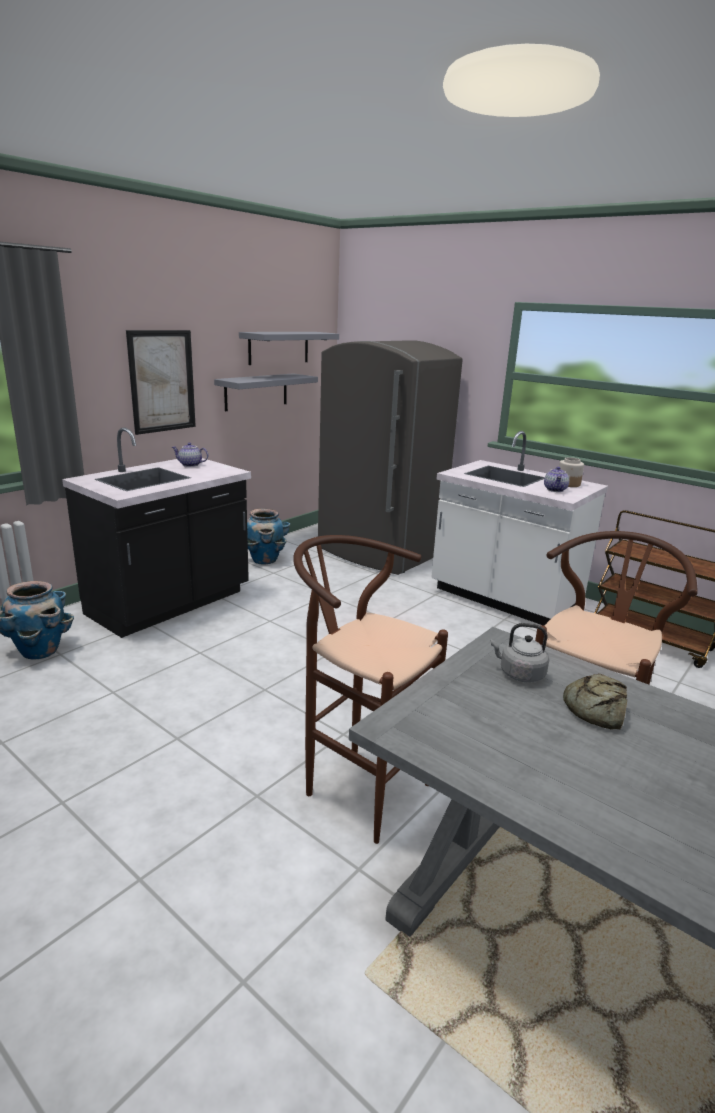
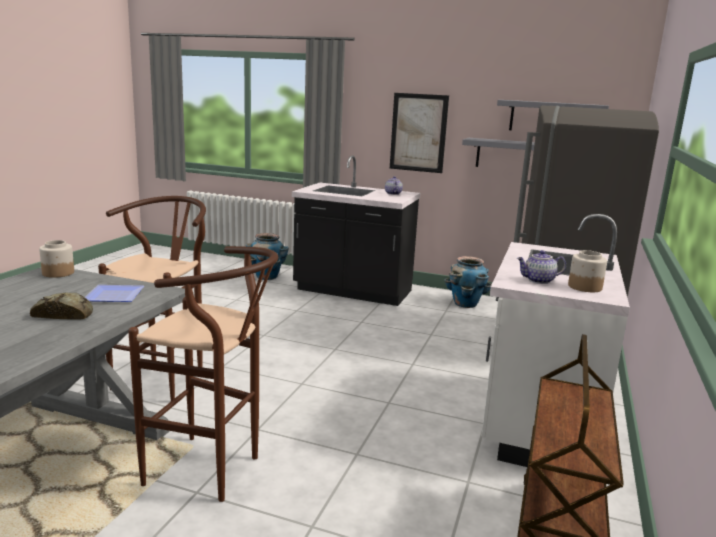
camera: 70 degrees right, 5 degrees down
grey kettle [490,623,549,683] -> plate [85,285,144,302]
none -> jar [39,240,74,278]

